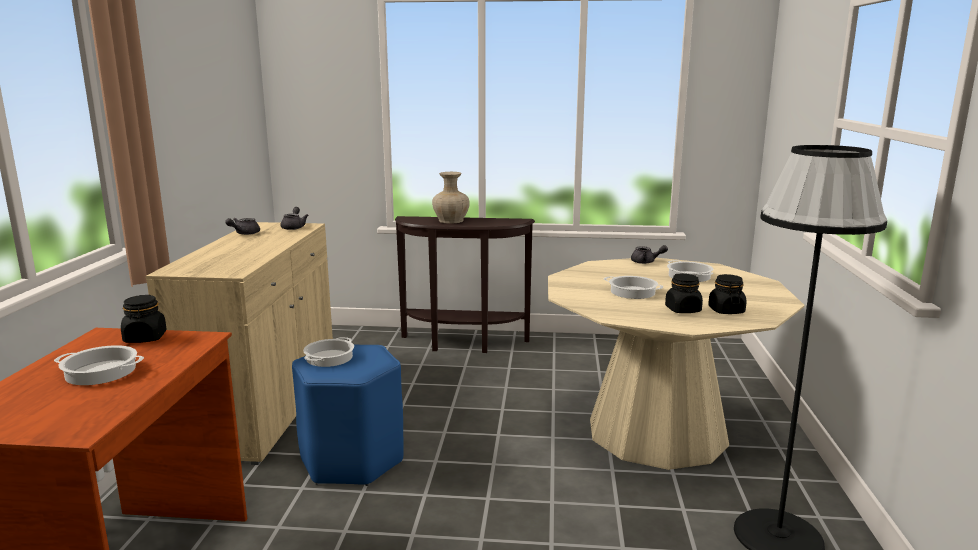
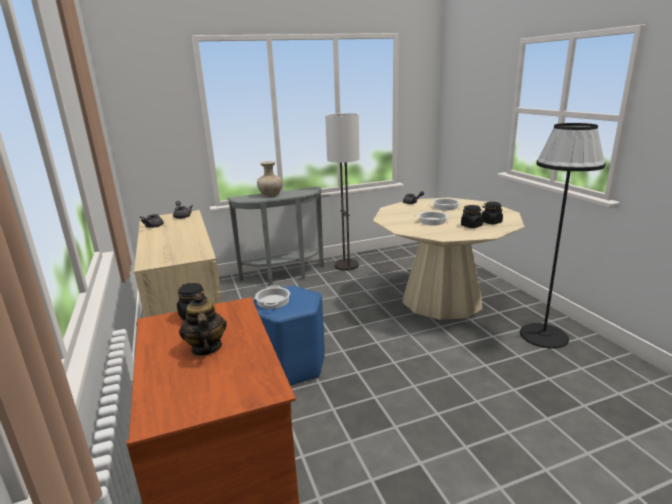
camera: 25 degrees left, 5 degrees up
cooking pot [54,345,144,385] -> teapot [179,293,227,356]
brown console table [395,216,535,353] -> grey console table [227,187,324,285]
none -> floor lamp [325,113,360,271]

